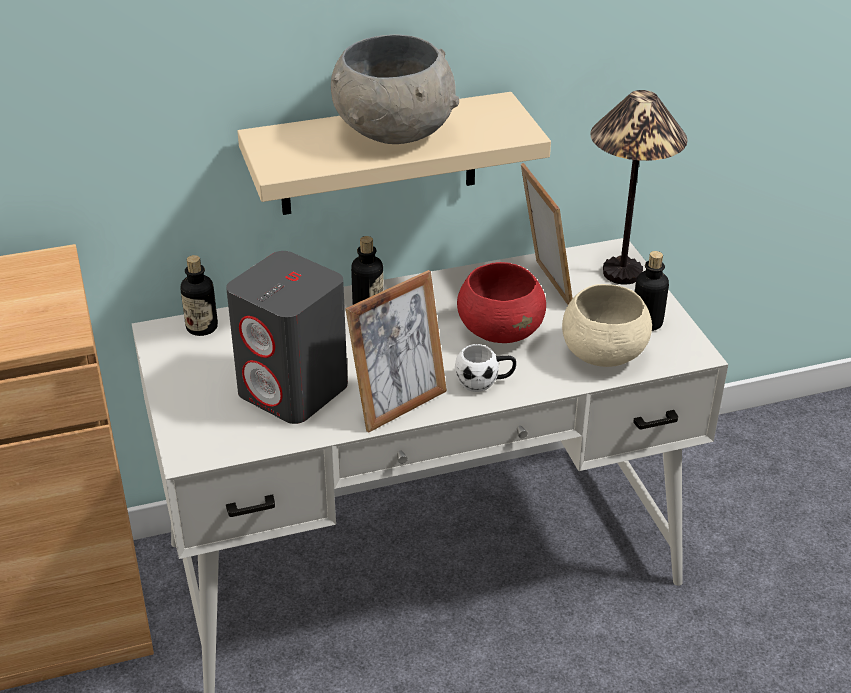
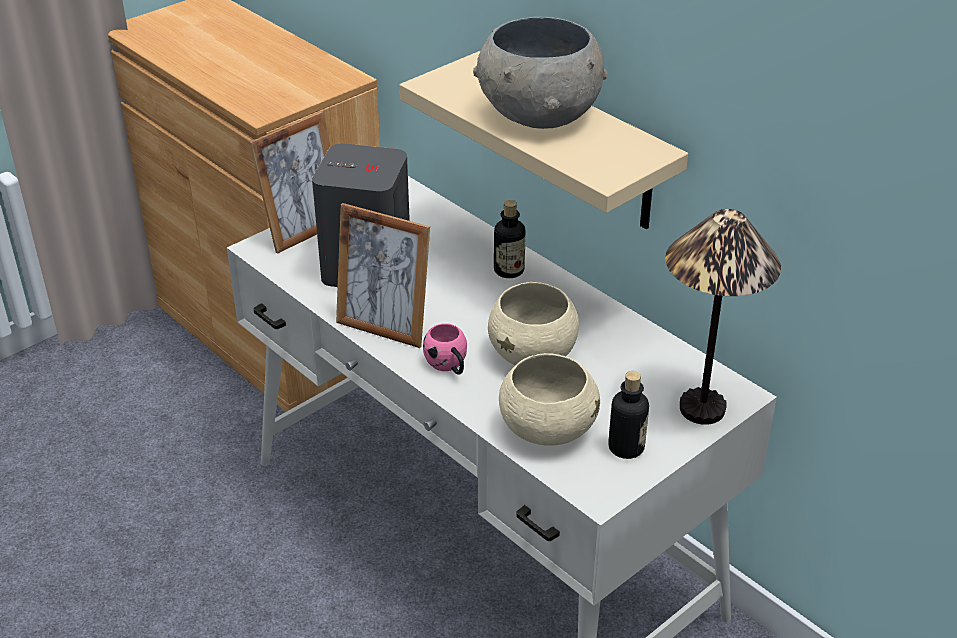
camera: 65 degrees right, 0 degrees up
bottle [181,255,218,336] -> none
white mug [455,344,516,392] -> pink mug [423,323,467,375]
red bowl [457,262,546,343] -> beige bowl [488,282,579,365]
picture frame [521,163,573,305] -> picture frame moved to [249,111,331,253]

